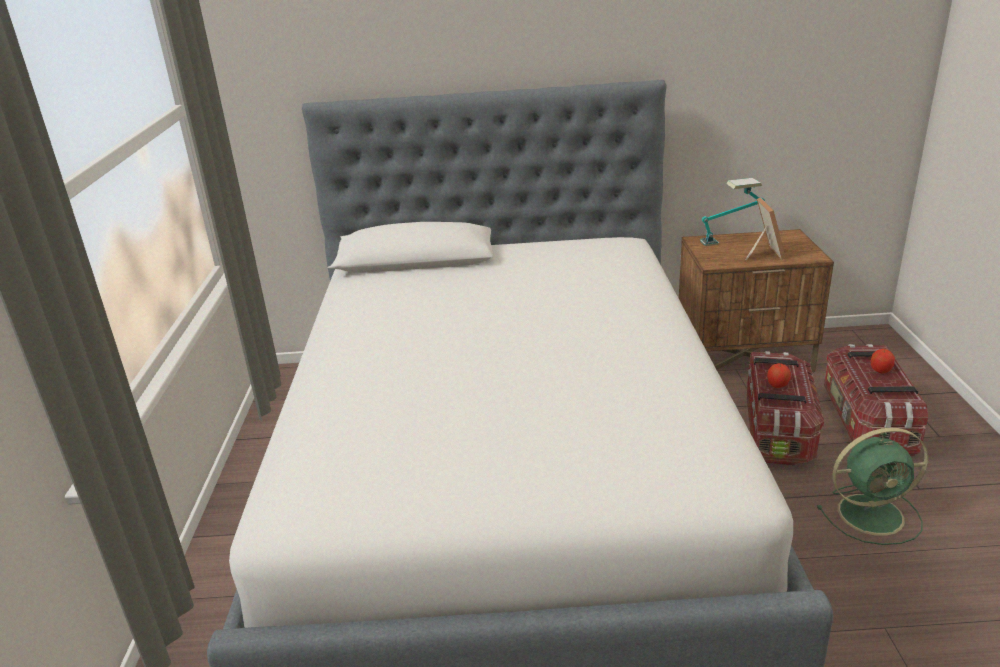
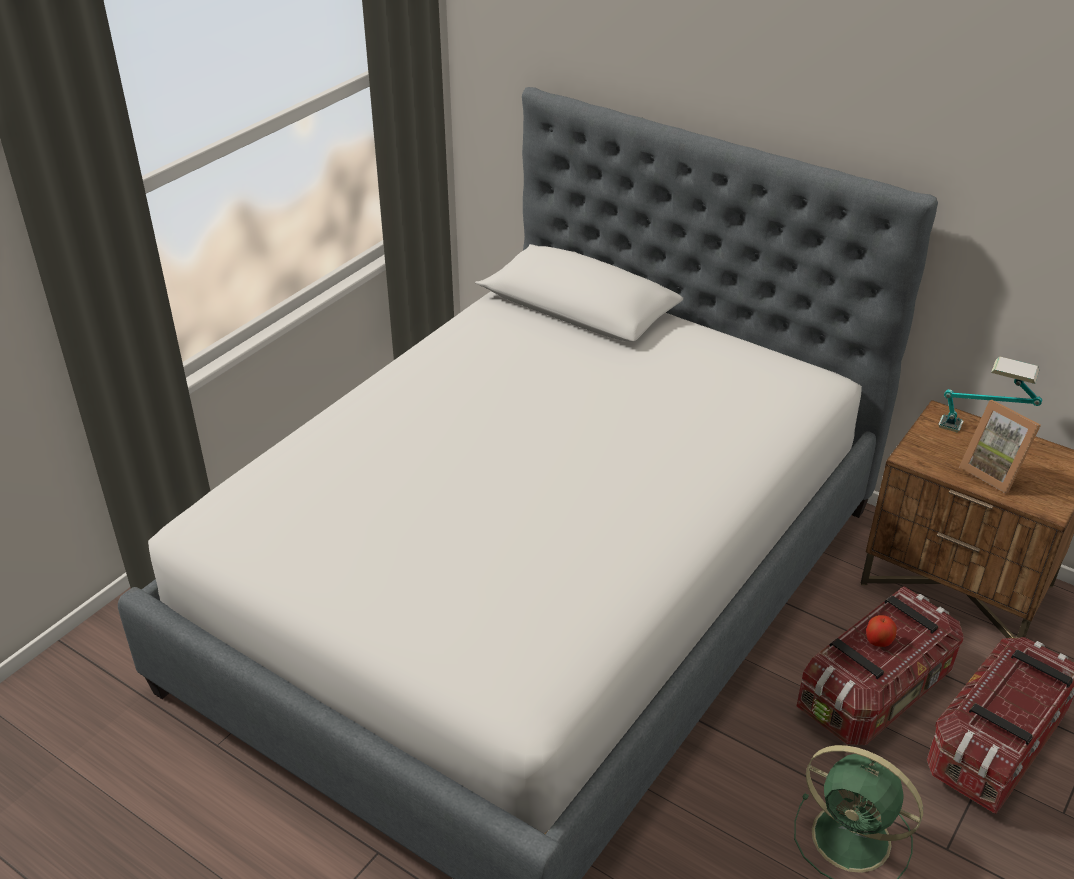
camera: 35 degrees right, 10 degrees up
picture frame [746,198,786,260] -> picture frame turned 105 degrees clockwise [959,400,1041,493]
apple [870,349,895,373] -> none

